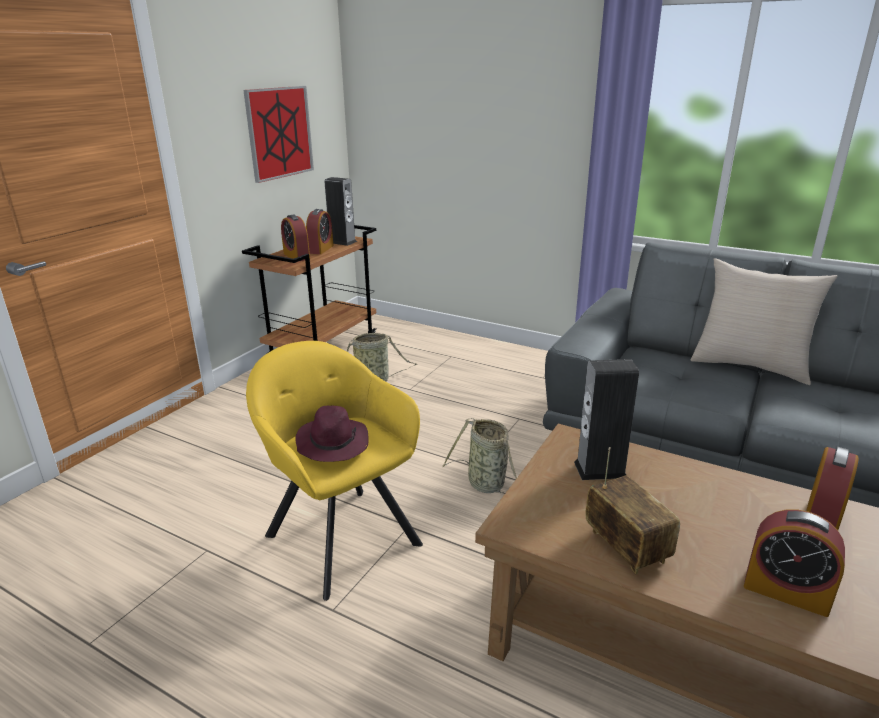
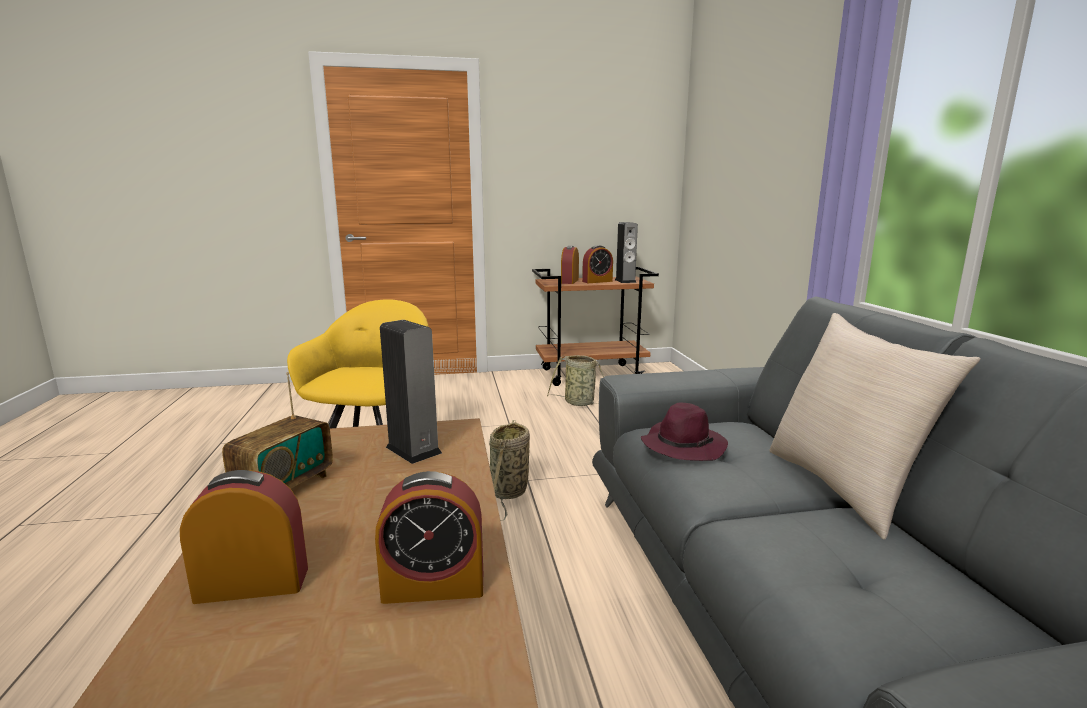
camera: 50 degrees right, 10 degrees down
picture [243,86,314,183] -> none
purple hat [295,406,369,462] -> purple hat moved to [641,402,728,461]
alarm clock [744,509,845,617] -> alarm clock turned 90 degrees clockwise [180,470,308,604]

